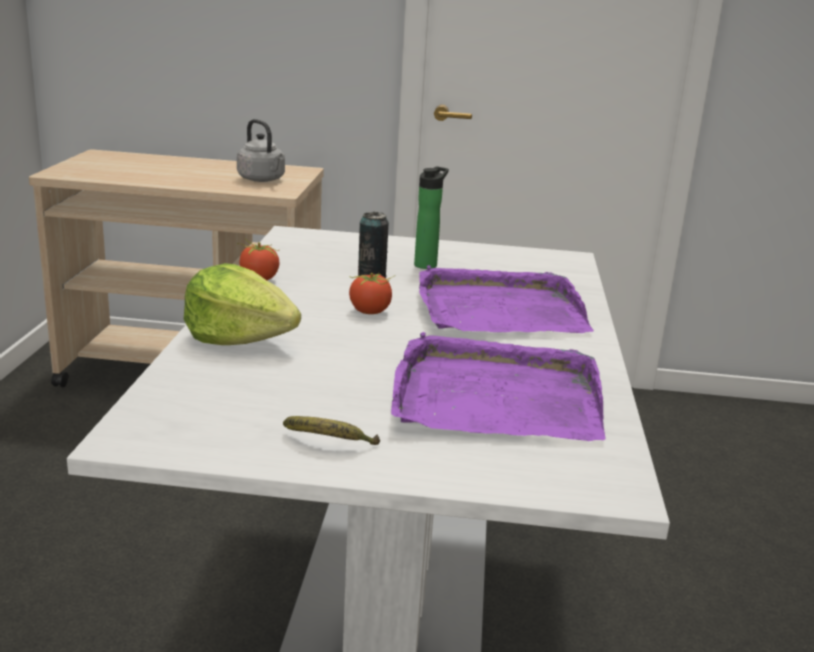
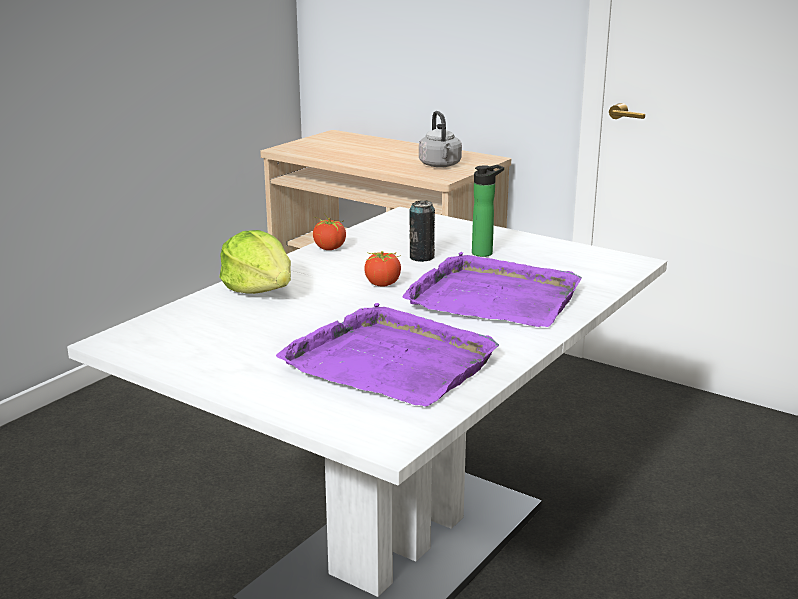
camera: 30 degrees right, 0 degrees up
banana [283,416,380,445] -> none

